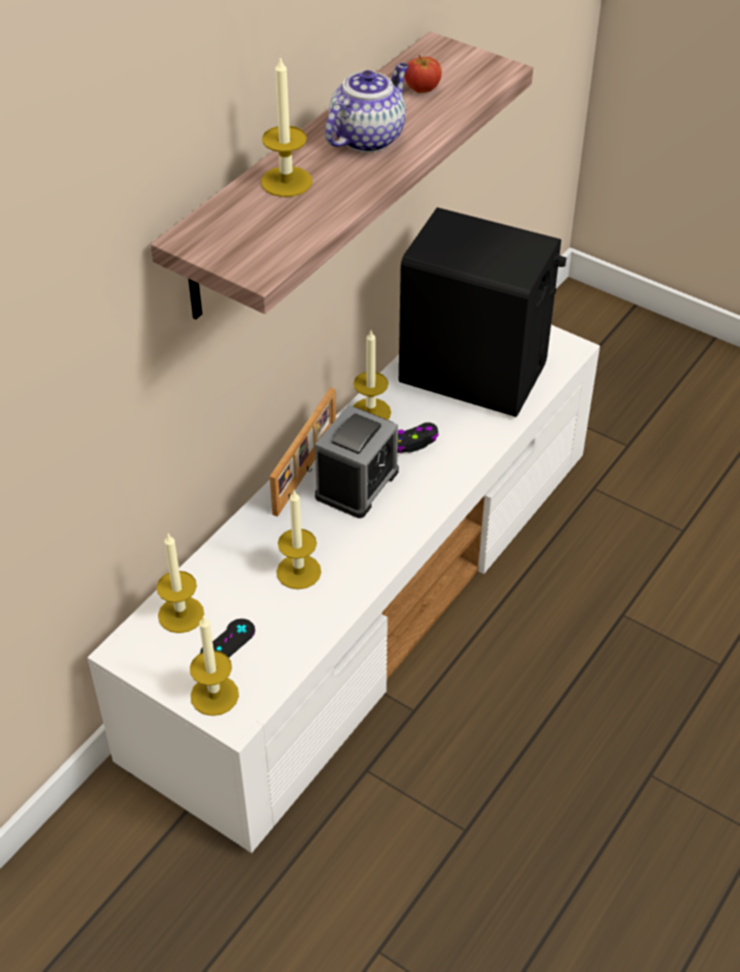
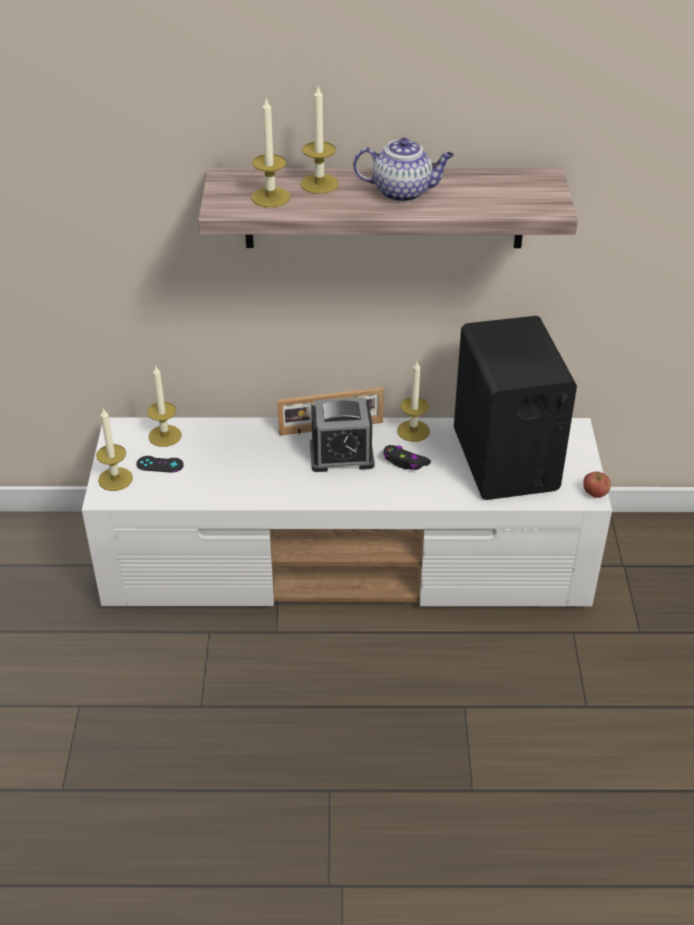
camera: 55 degrees right, 5 degrees down
candle [276,491,321,589] -> candle moved to [251,97,290,207]
apple [404,55,442,93] -> apple moved to [583,471,611,498]

